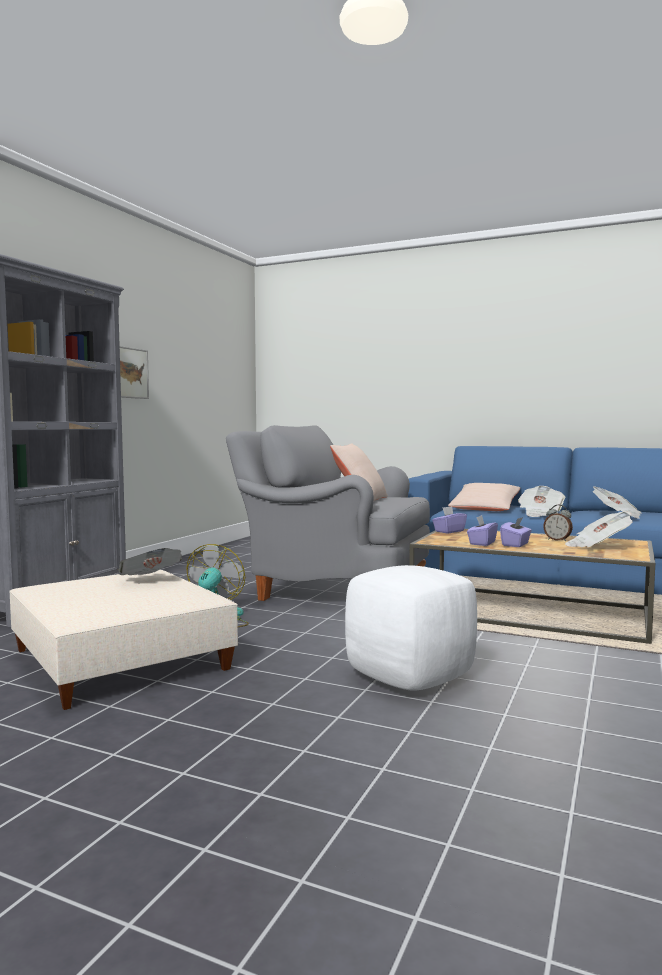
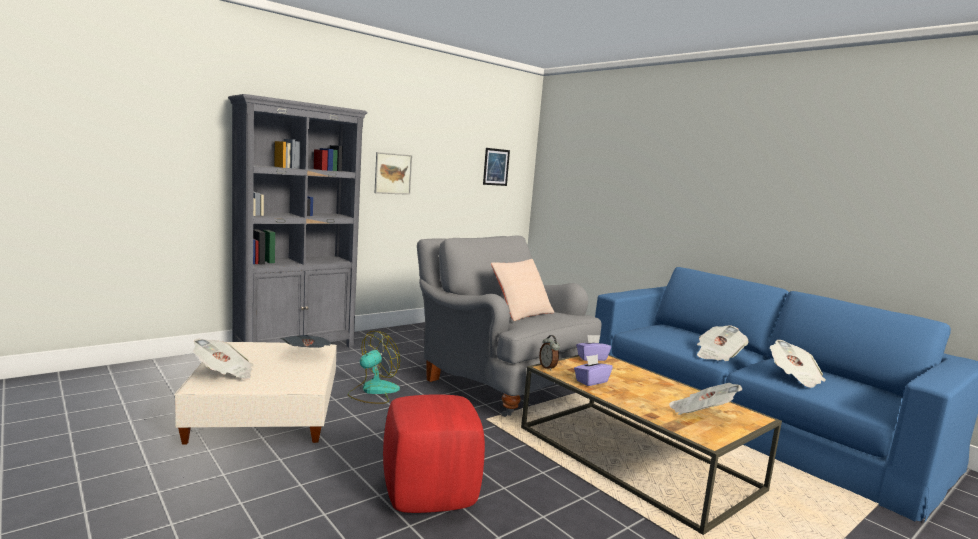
camera: 25 degrees right, 5 degrees up
white ottoman [345,565,477,690] -> red ottoman [383,394,485,513]
beige pillow [448,483,521,511] -> none
purple tissue box [500,517,532,547] -> none
alarm clock [543,505,573,541] -> alarm clock moved to [539,335,560,371]
none -> newspaper [193,339,254,379]
none -> picture [483,148,510,186]

